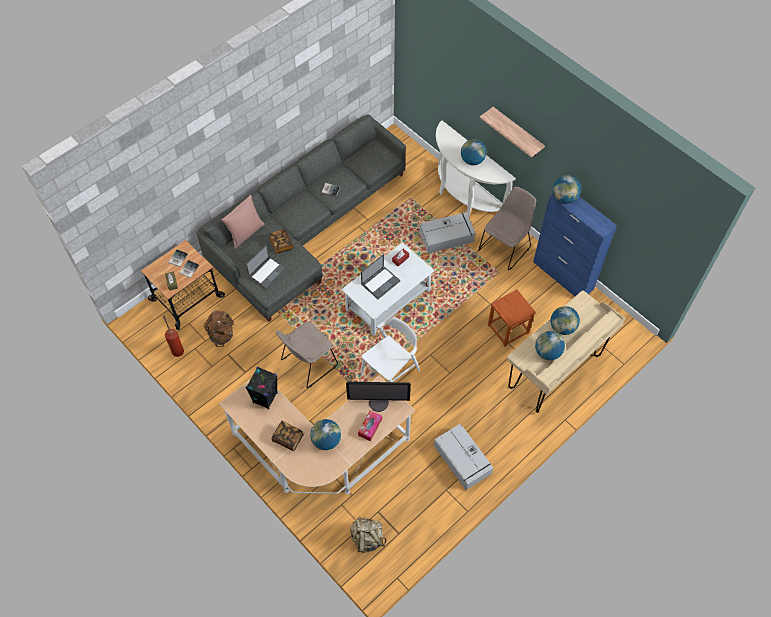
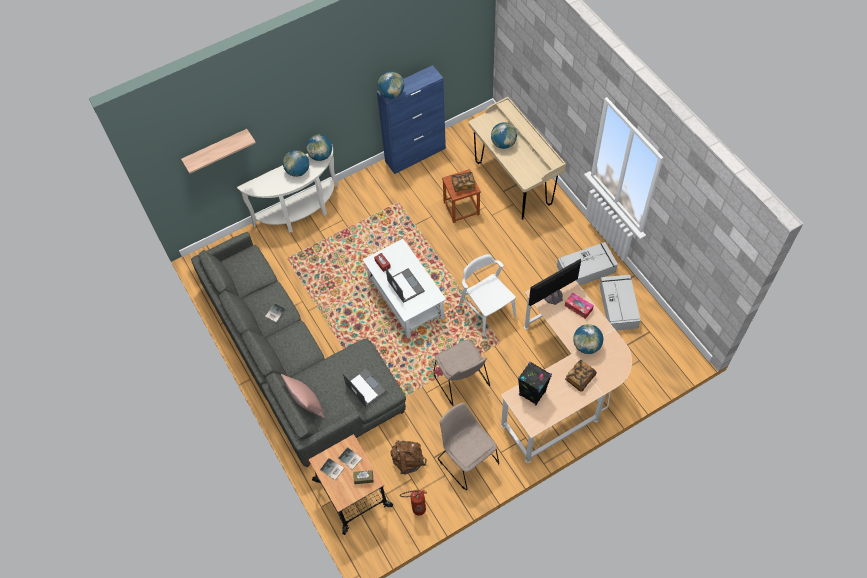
camera: 75 degrees left, 0 degrees up
book [269,229,294,254] -> book moved to [451,172,475,192]
monitor [346,382,411,412] -> monitor turned 135 degrees counterclockwise [529,259,581,306]
beige backpack [350,516,386,553] -> none
grey storage box [419,212,476,253] -> grey storage box moved to [600,275,640,331]
beige chair [478,187,536,270] -> beige chair moved to [438,403,499,490]
shelf [480,107,545,158] -> shelf moved to [181,129,256,174]
globe [535,331,565,360] -> globe moved to [306,135,332,161]

